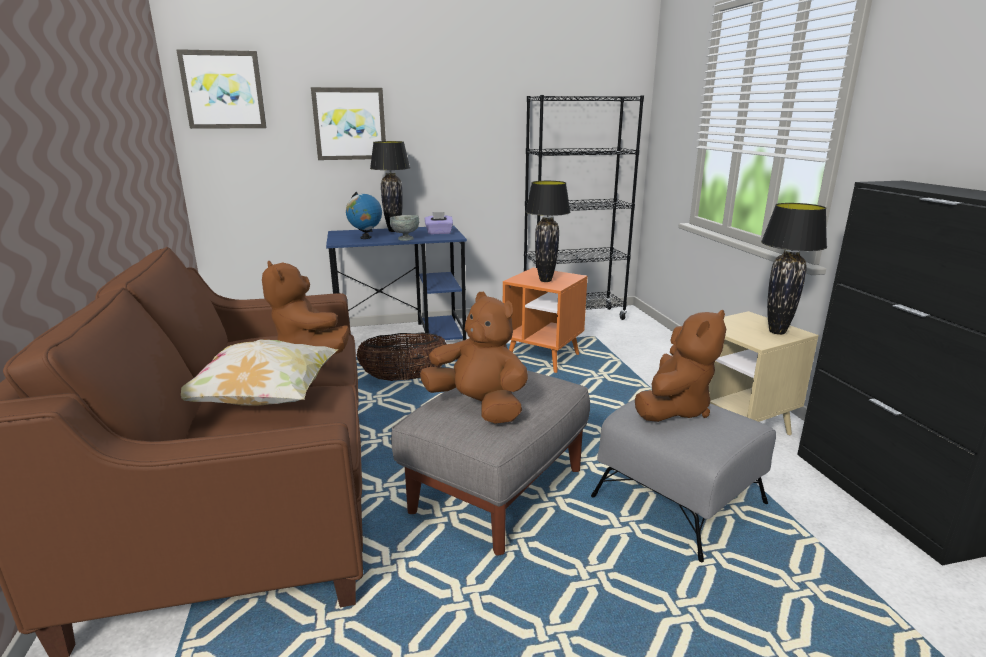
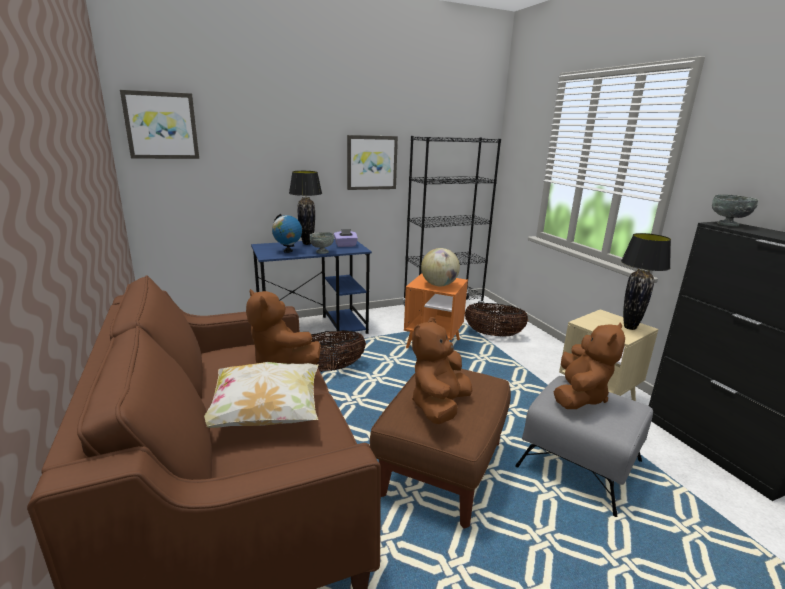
camera: 10 degrees left, 0 degrees up
picture [311,87,386,160] -> picture moved to [347,135,398,190]
grey ottoman [391,370,590,556] -> brown ottoman [370,369,511,528]
brown plush toy [420,292,528,424] -> brown plush toy turned 90 degrees counterclockwise [412,317,472,424]
black table lamp [525,181,571,282] -> globe [421,248,460,286]
none -> basket [465,302,528,337]
none -> grey bowl [712,194,759,226]

